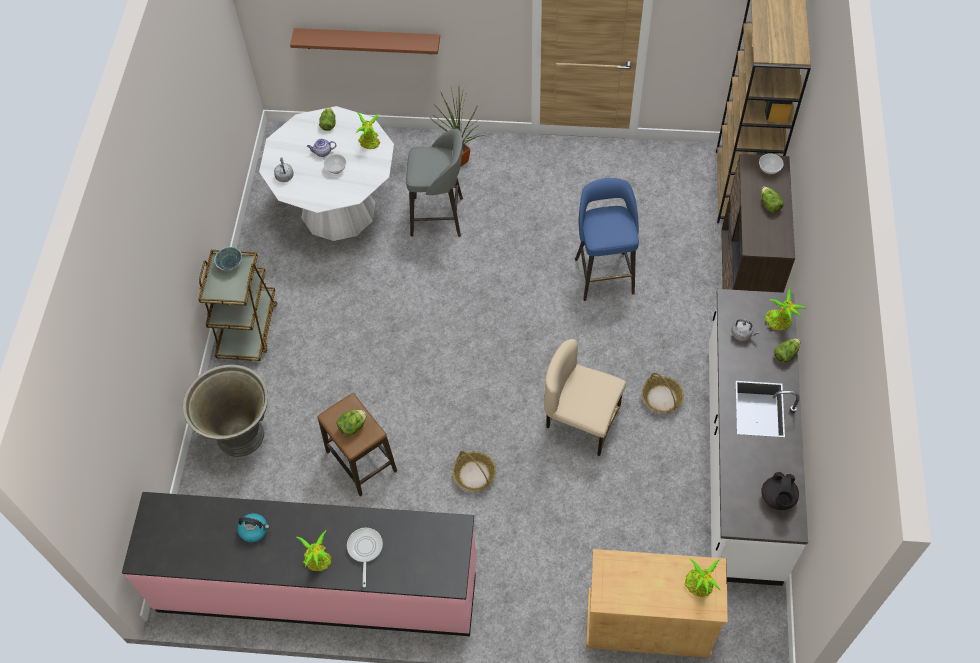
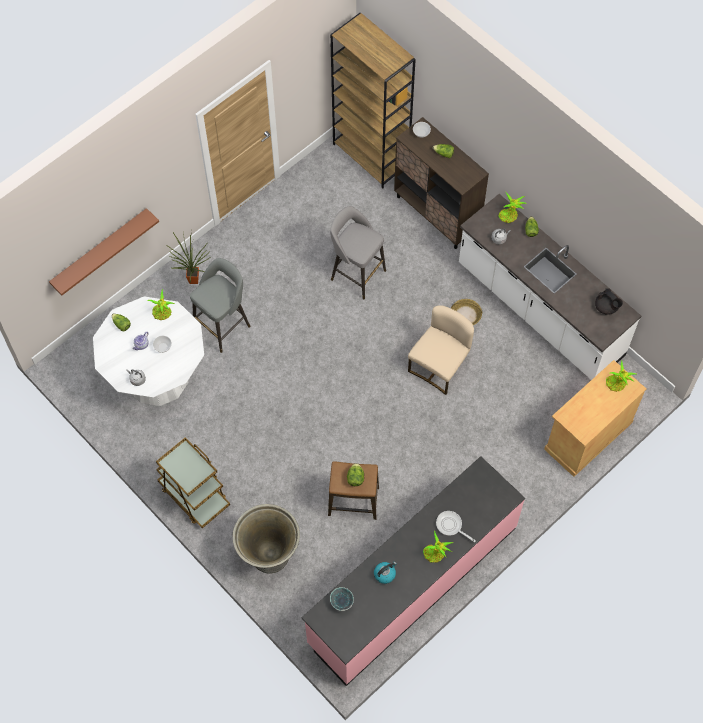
camera: 50 degrees left, 5 degrees up
bowl [214,247,242,270] -> bowl moved to [330,587,354,611]
basket [452,451,496,491] -> none
beige chair [544,339,626,456] -> beige chair turned 150 degrees clockwise [408,305,474,395]
blue stool [575,178,639,301] -> grey stool [330,206,386,300]

